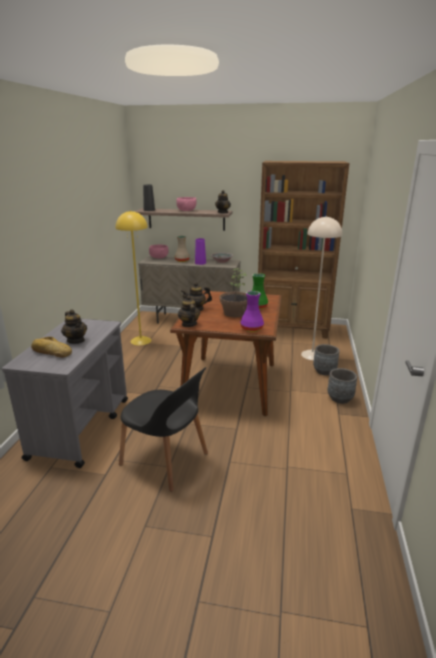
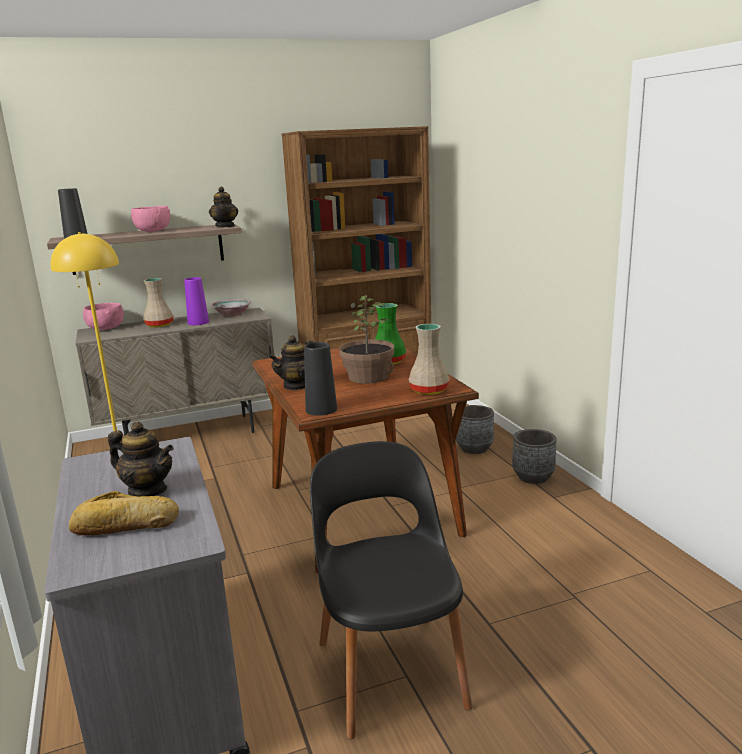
camera: 30 degrees left, 5 degrees down
black chair [119,367,208,492] -> black chair turned 105 degrees counterclockwise [310,441,472,739]
teapot [178,295,200,327] -> black vase [304,342,337,416]
purple vase [240,291,264,332] -> beige vase [408,324,450,395]
beige floor lamp [301,216,342,360] -> none

